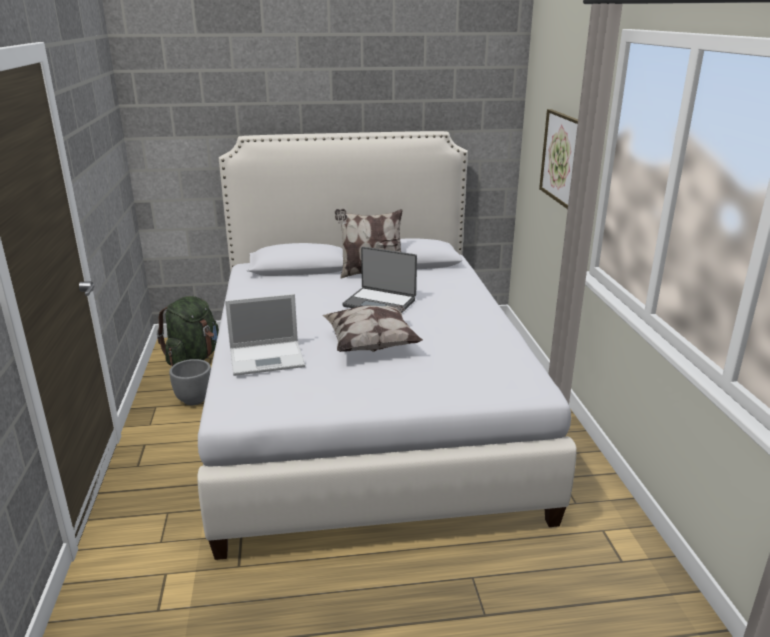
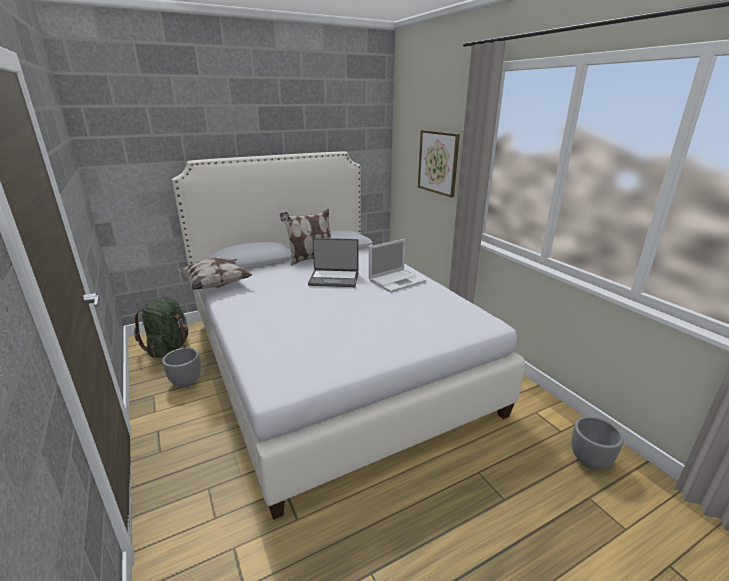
camera: 20 degrees left, 0 degrees up
laptop [225,294,305,376] -> laptop moved to [369,239,426,293]
pillow [323,305,423,352] -> pillow moved to [178,257,252,290]
none -> grey planter [571,416,624,469]

